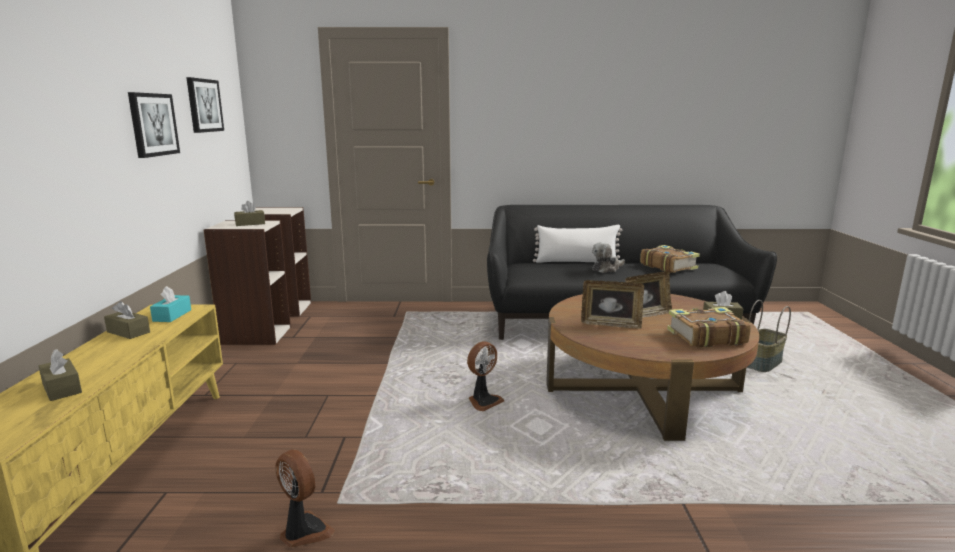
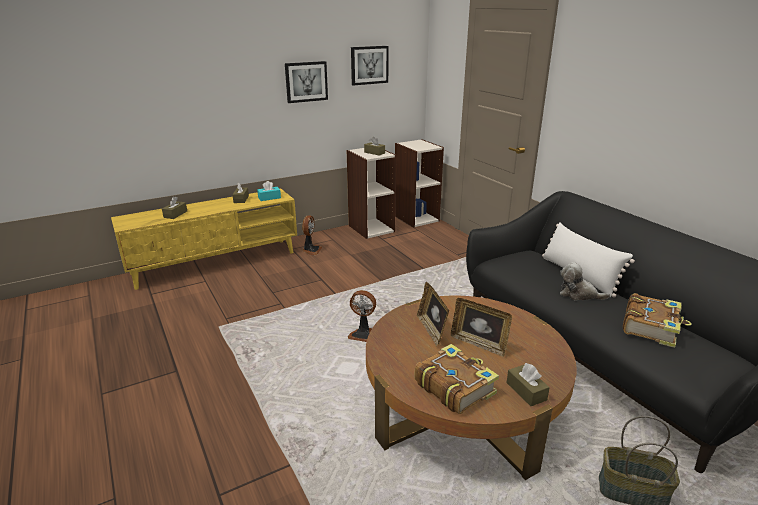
camera: 60 degrees right, 10 degrees up
fan [275,450,335,548] -> fan moved to [302,215,322,255]

